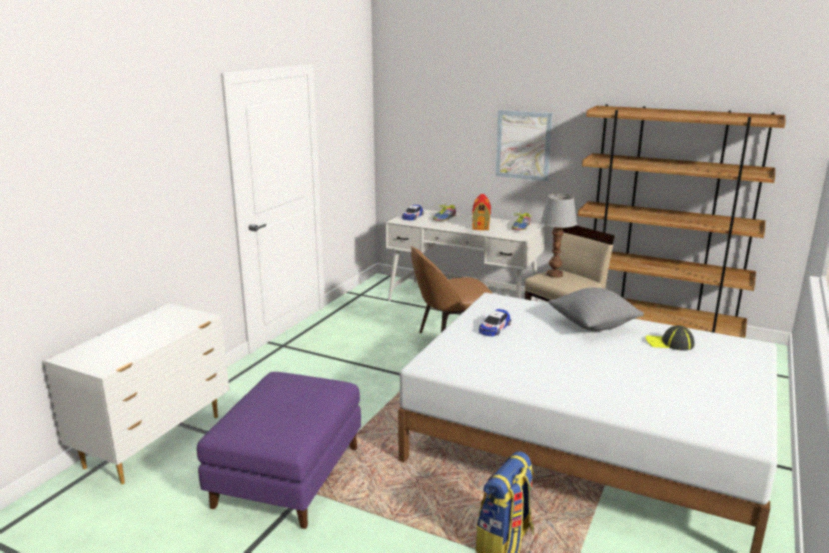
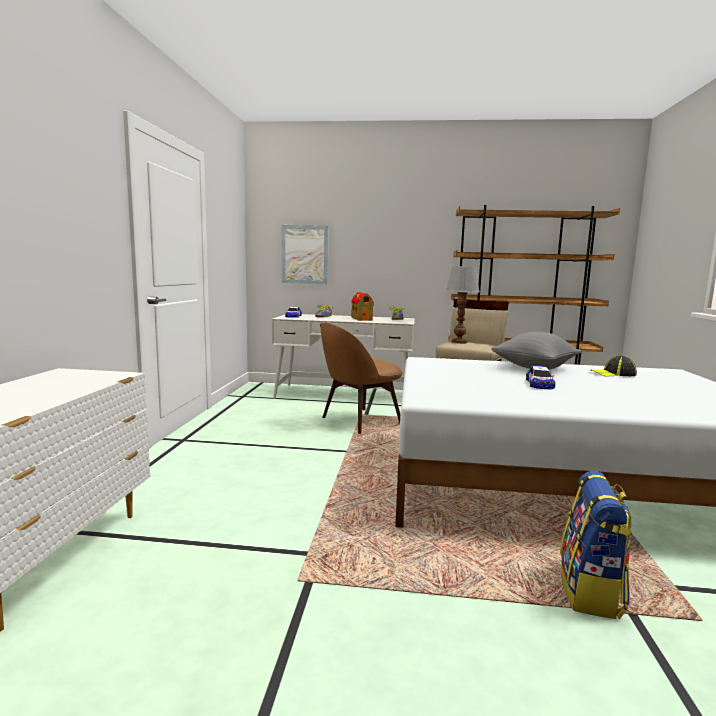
camera: 20 degrees left, 10 degrees down
purple ottoman [197,372,361,529] -> none
toy car [479,309,511,336] -> toy car moved to [526,365,556,389]
picture [496,110,553,181] -> picture moved to [282,225,329,284]

